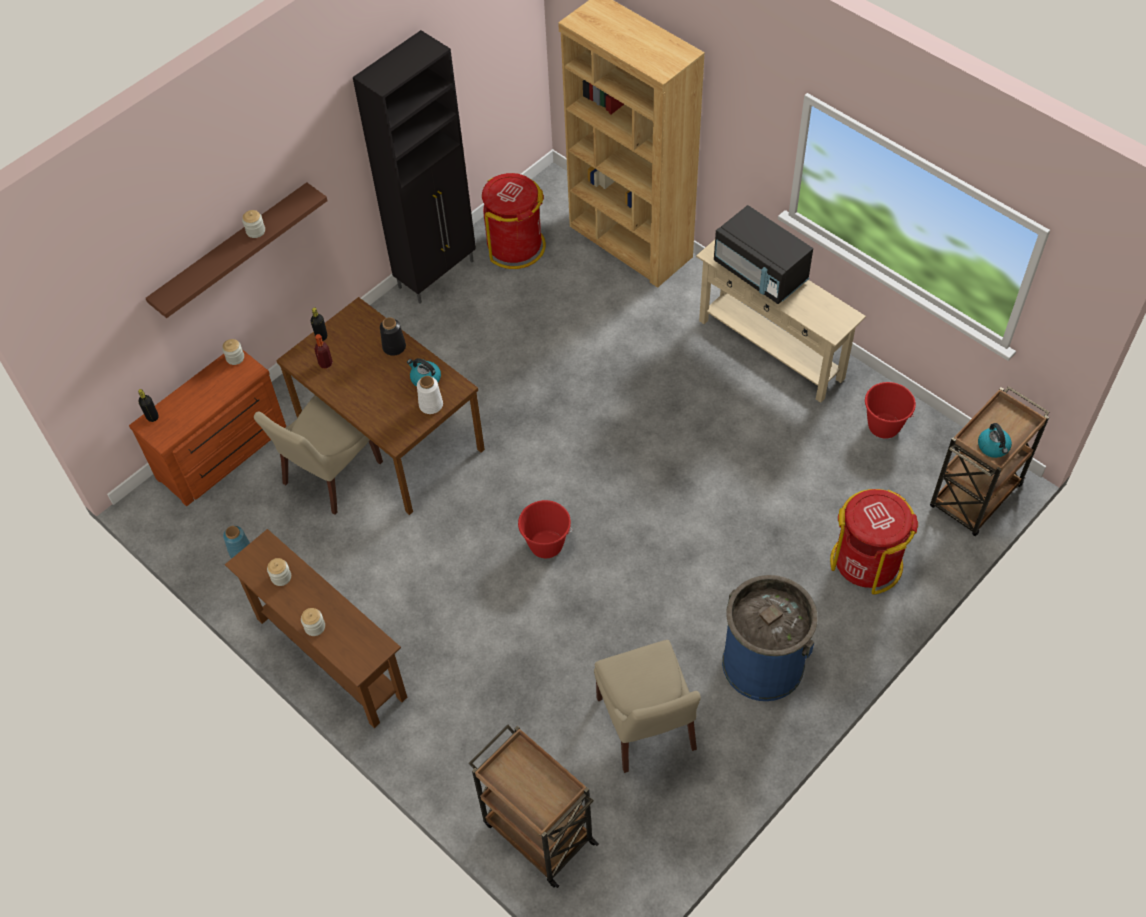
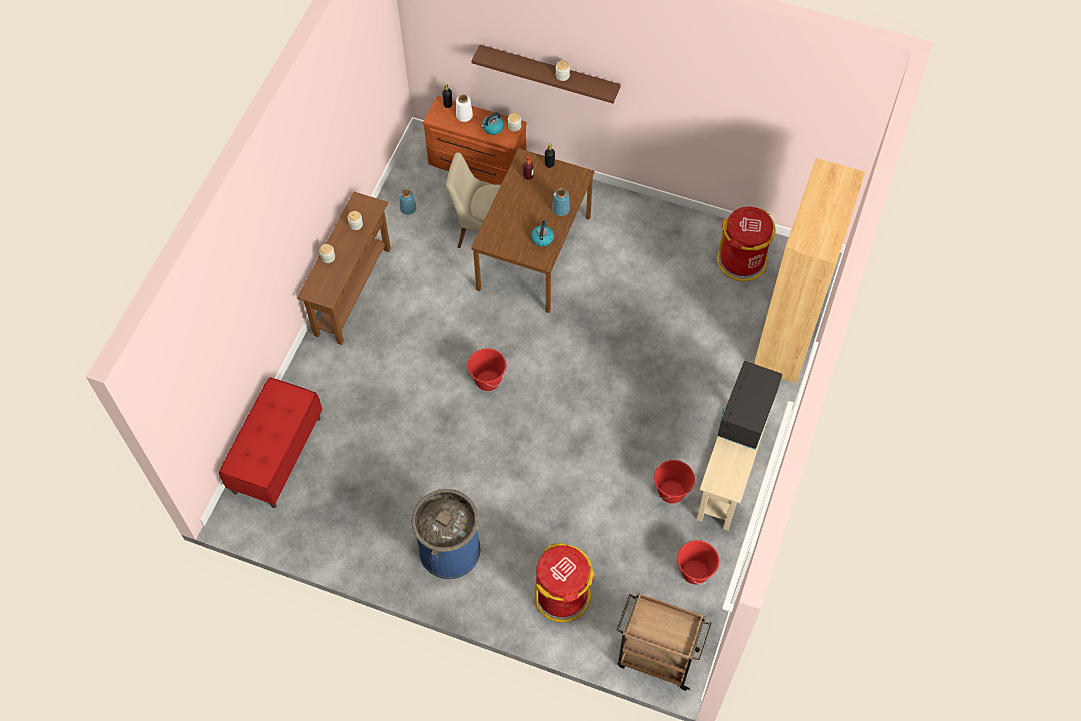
camera: 65 degrees right, 5 degrees up
black cabinet [353,30,476,303] -> none
black vase [380,317,406,356] -> blue vase [552,188,570,216]
white vase [417,376,443,414] -> white vase moved to [456,94,473,122]
brown cart [469,725,599,888] -> red bench [219,378,322,508]
beige chair [594,640,701,773] -> none
kettle [978,423,1012,458] -> kettle moved to [481,112,504,135]
none -> red bucket [654,460,695,504]

